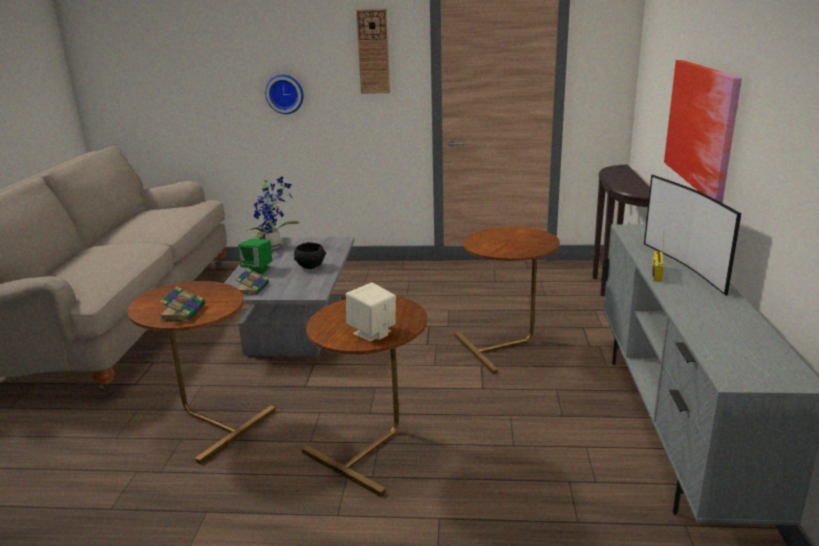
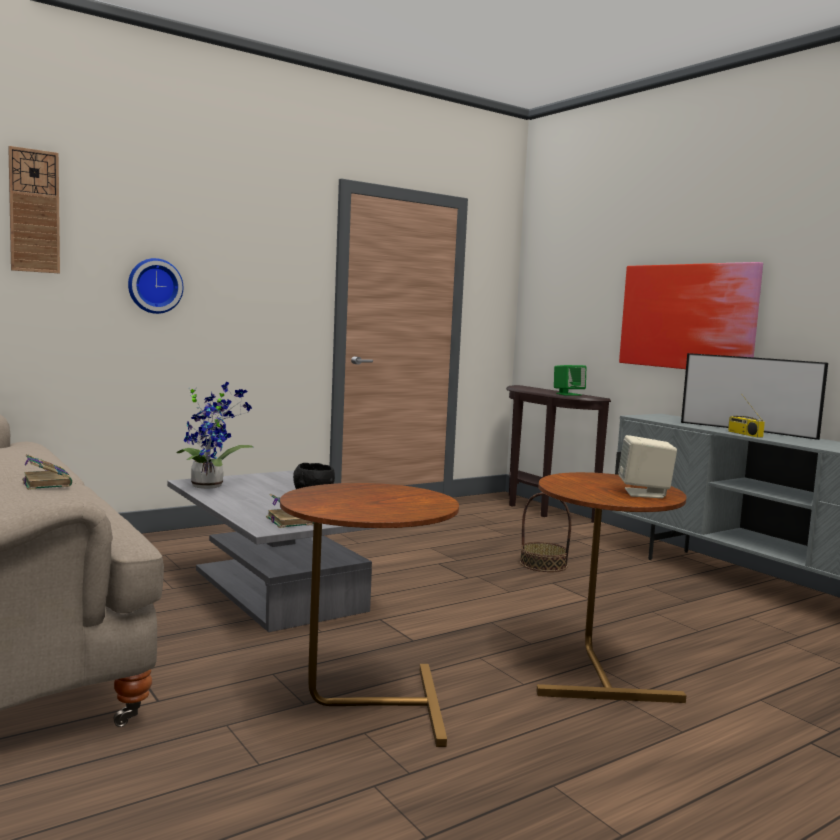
camera: 40 degrees left, 15 degrees down
book [159,286,205,322] -> book moved to [22,454,72,490]
green speaker [238,239,272,274] -> green speaker moved to [554,365,586,396]
wall clock [356,9,390,94] -> wall clock moved to [8,146,60,273]
brown side table [455,227,560,374] -> basket [520,493,571,572]

